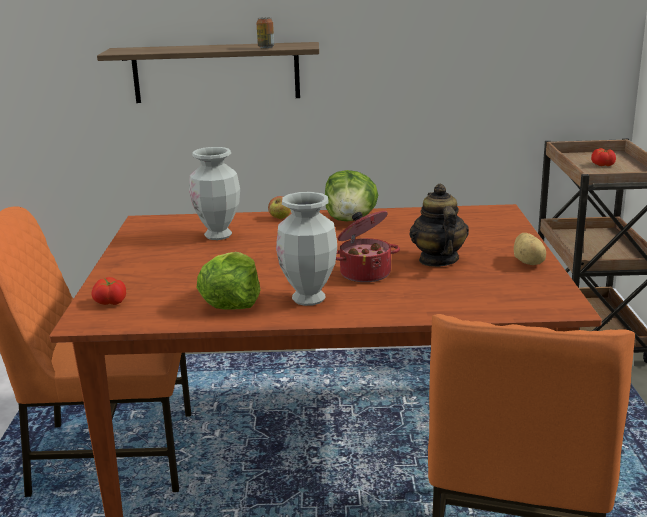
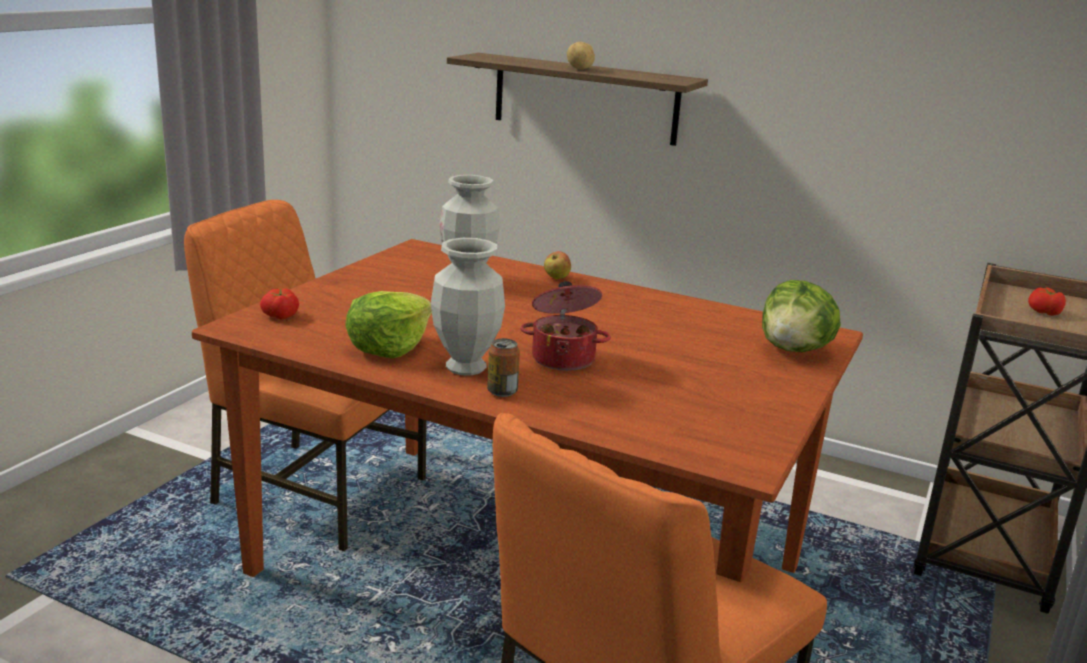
camera: 25 degrees right, 0 degrees up
can [257,17,274,48] -> can moved to [487,338,520,397]
lettuce [325,170,378,222] -> lettuce moved to [762,280,841,352]
teapot [409,184,469,267] -> none
potato [514,233,546,265] -> potato moved to [567,42,595,70]

